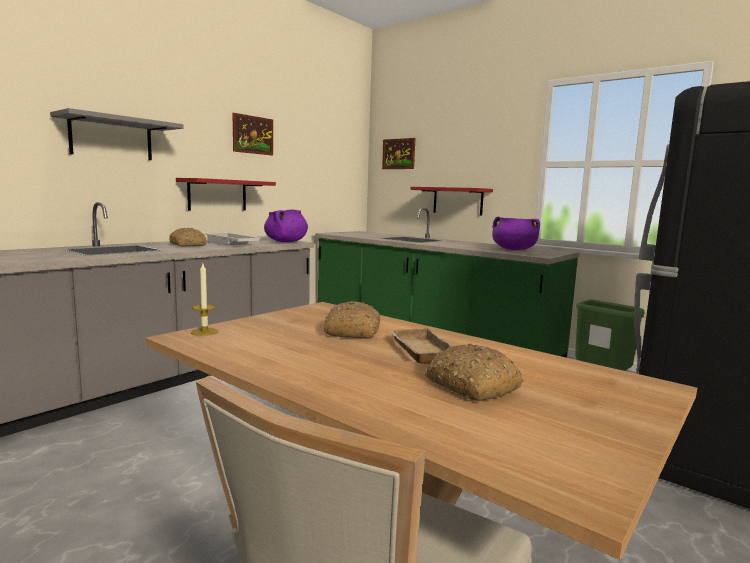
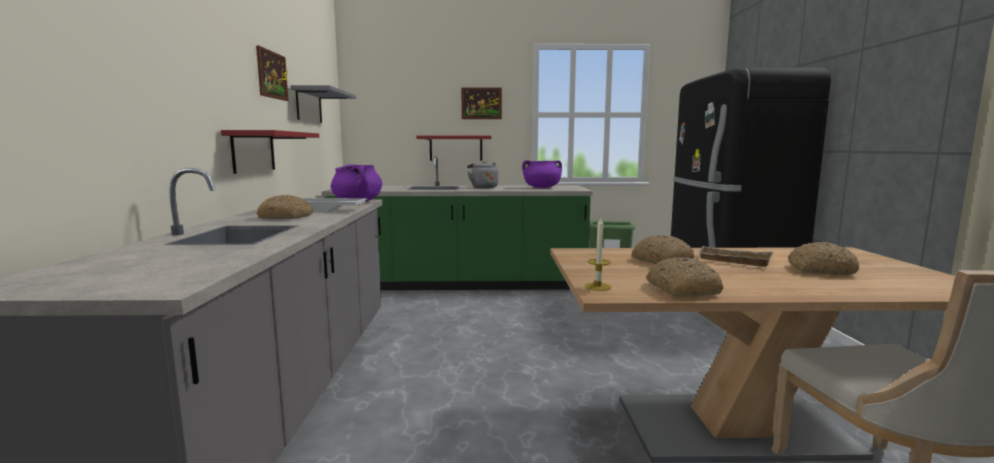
camera: 40 degrees left, 0 degrees up
grey shelf [50,108,184,160] -> grey shelf moved to [291,85,356,123]
picture [382,138,415,169] -> picture moved to [461,87,502,119]
none -> grey kettle [467,161,498,188]
none -> bread [646,257,724,297]

